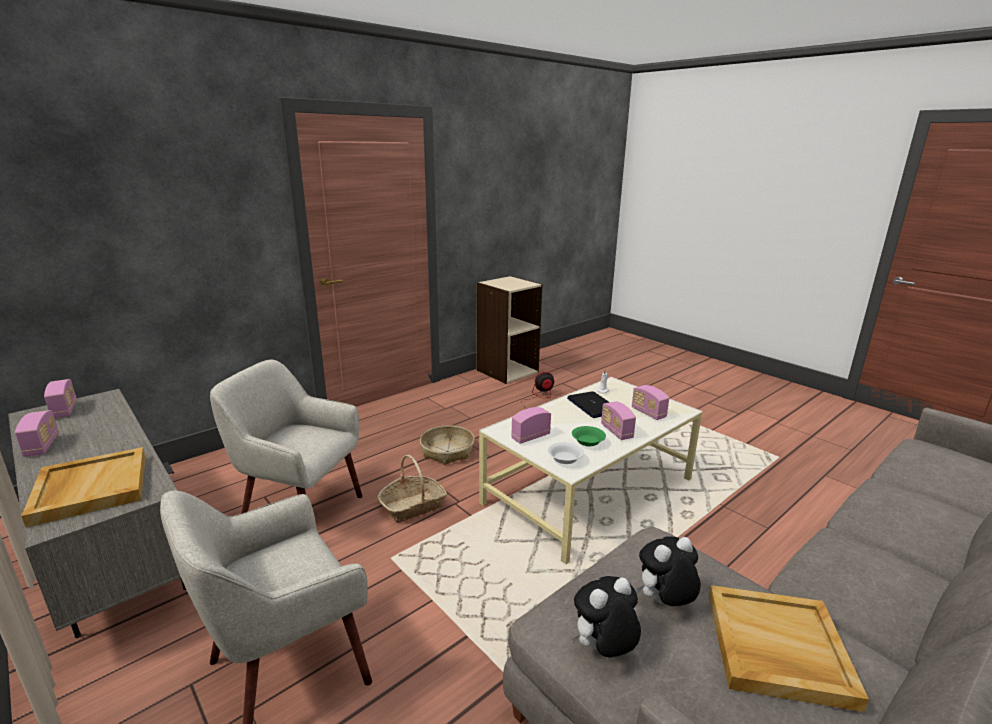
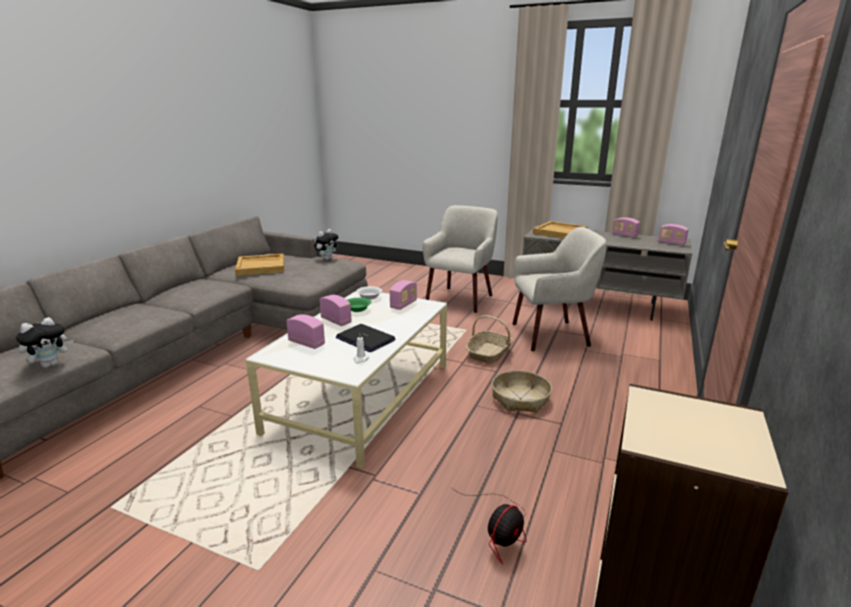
camera: 155 degrees right, 0 degrees up
plush toy [637,536,701,606] -> plush toy moved to [16,317,74,368]

